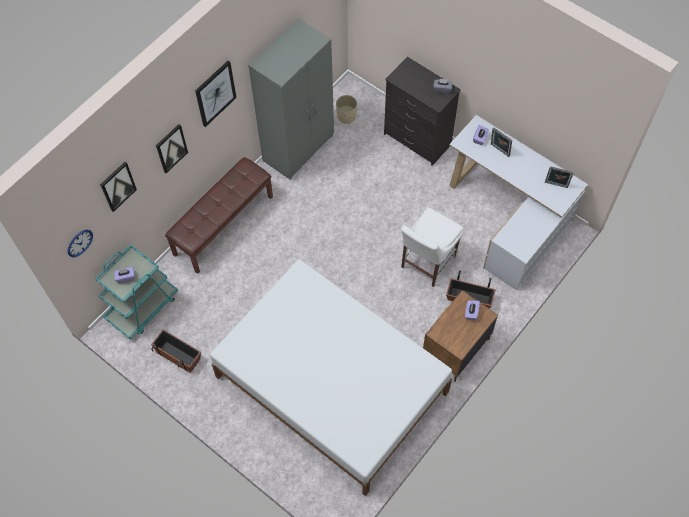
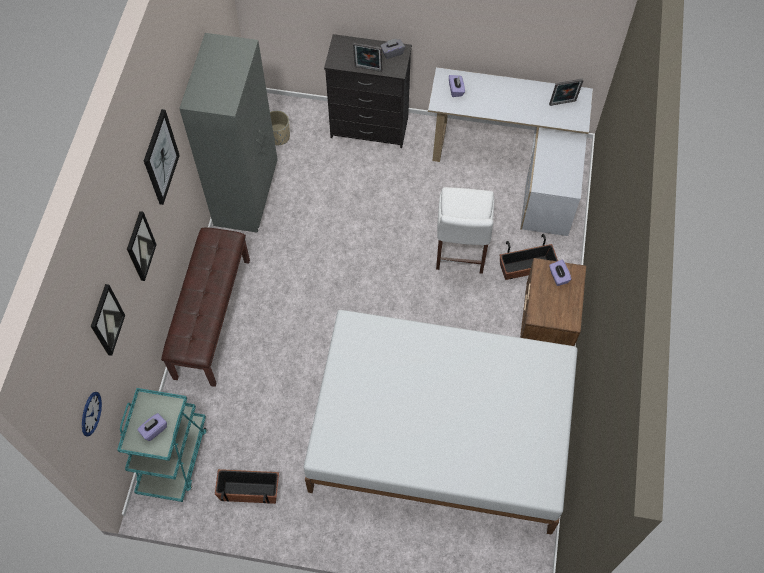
camera: 30 degrees left, 0 degrees up
picture frame [491,128,512,157] -> picture frame moved to [353,43,382,72]

